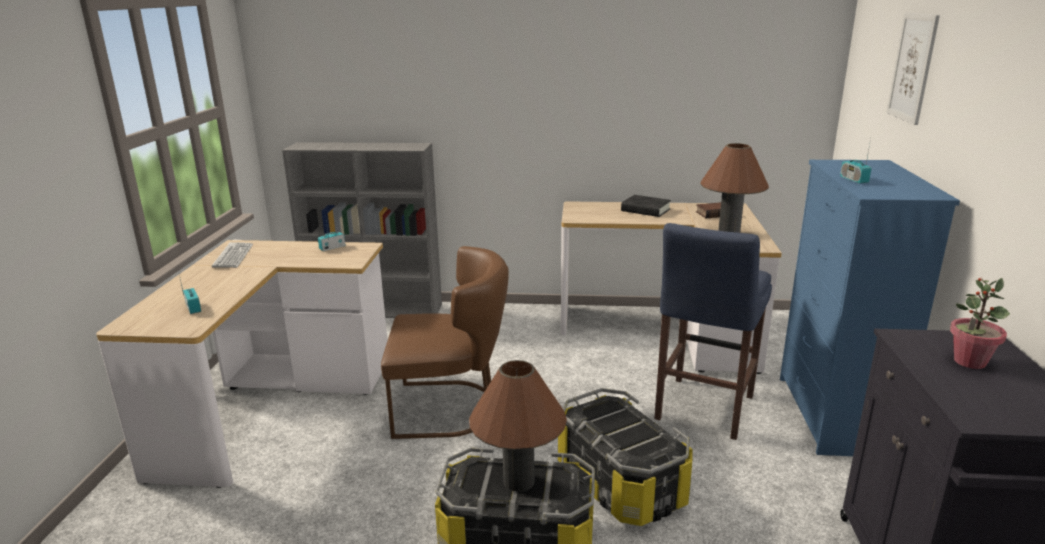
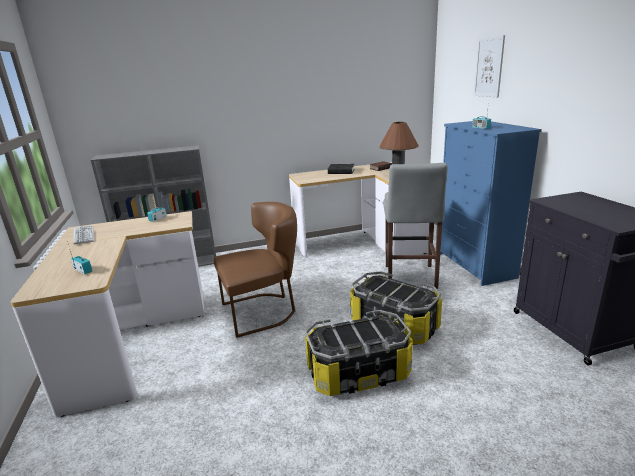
camera: 20 degrees left, 0 degrees up
brown table lamp [469,360,567,492] -> none
blue stool [654,223,772,440] -> grey stool [384,163,448,289]
potted plant [950,278,1010,369] -> none

